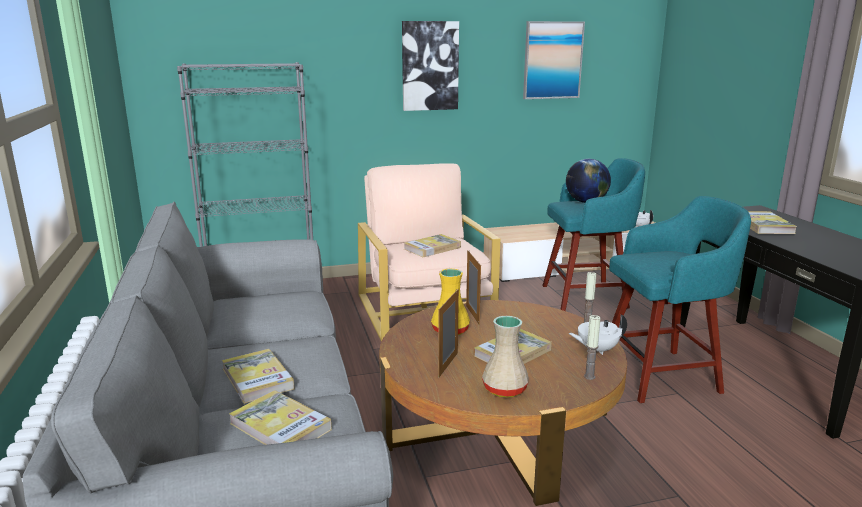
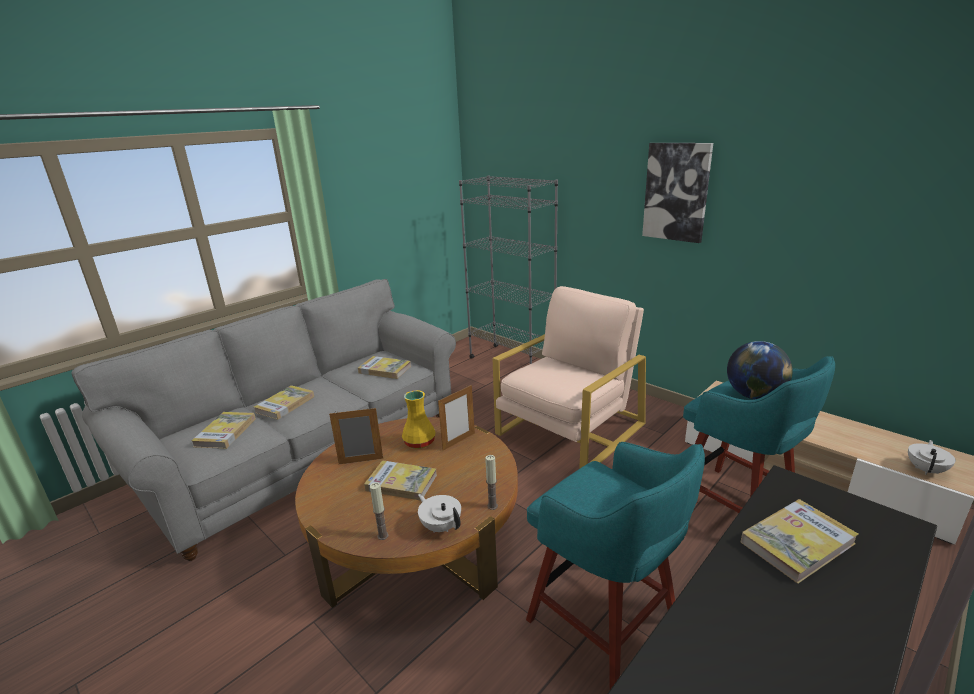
camera: 60 degrees right, 5 degrees up
book [404,234,461,257] -> book moved to [358,356,411,379]
beige vase [482,316,529,398] -> none
picture [523,21,585,99] -> none

